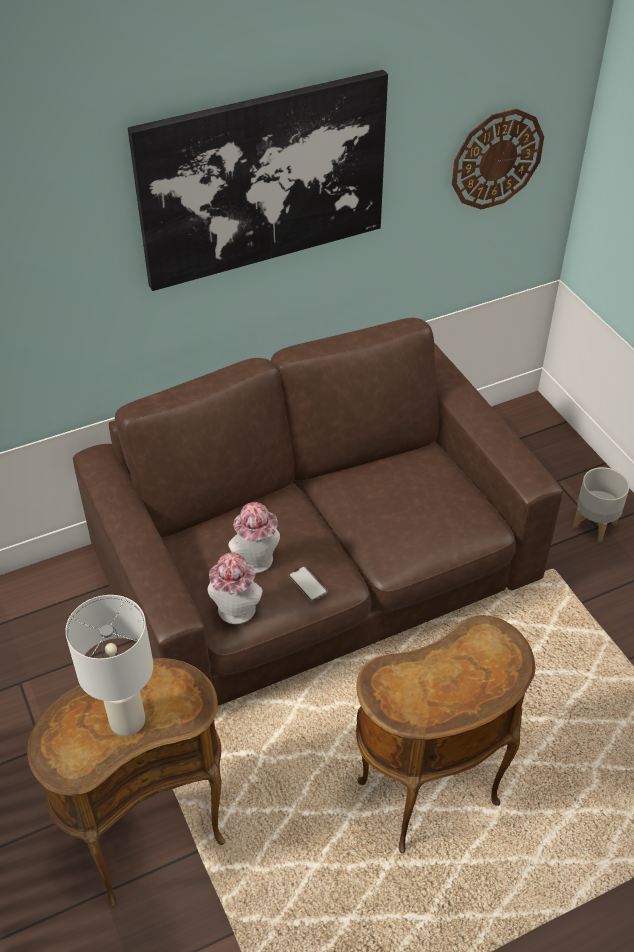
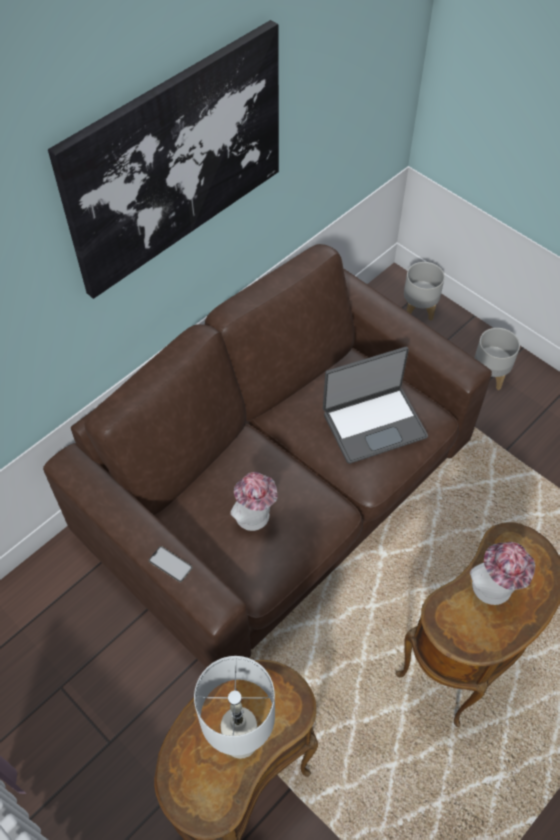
camera: 20 degrees left, 10 degrees up
hat [208,552,263,624] -> hat moved to [470,542,535,605]
phone [288,566,328,601] -> phone moved to [149,546,193,582]
wall clock [452,109,544,209] -> none
none -> laptop [323,347,428,464]
none -> grey planter [404,262,445,321]

